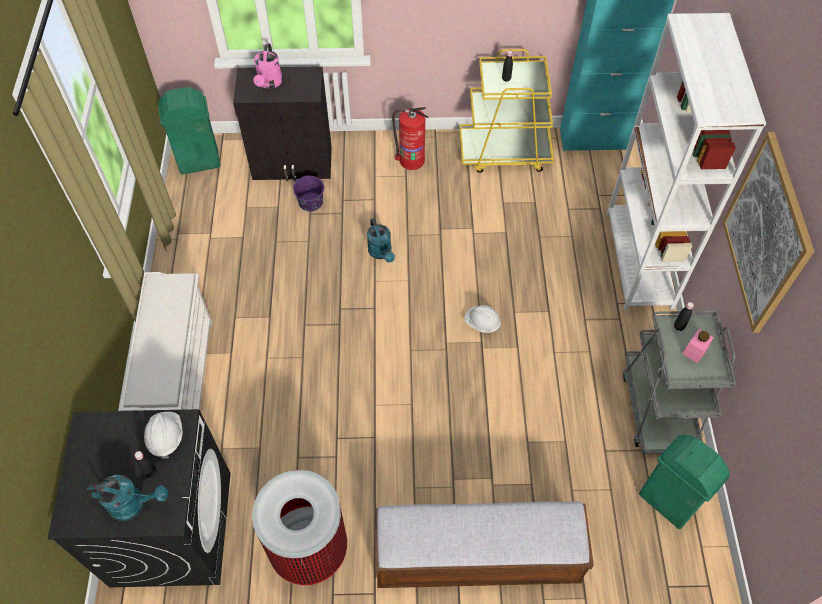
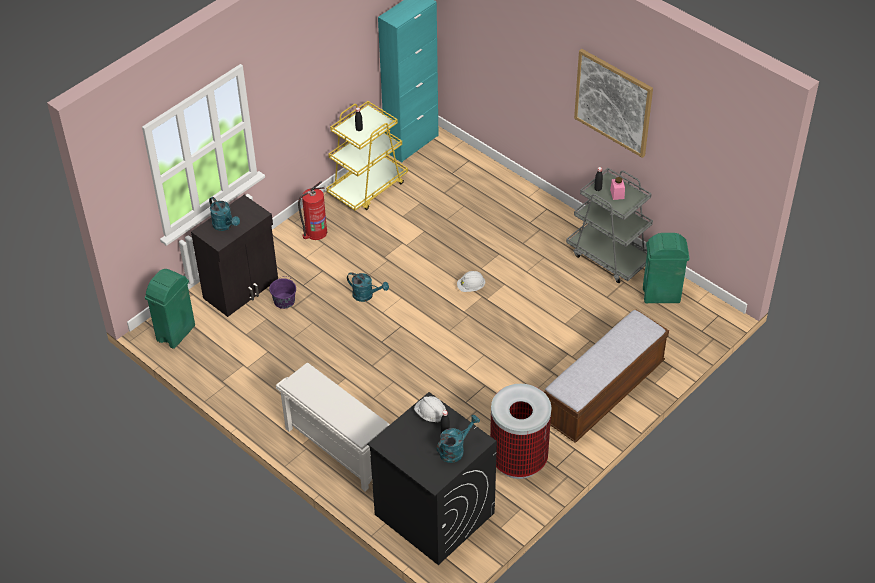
camera: 45 degrees left, 10 degrees down
pink watering can [253,43,283,89] -> turquoise watering can [209,197,240,231]
white bookcase [607,13,766,310] -> none

